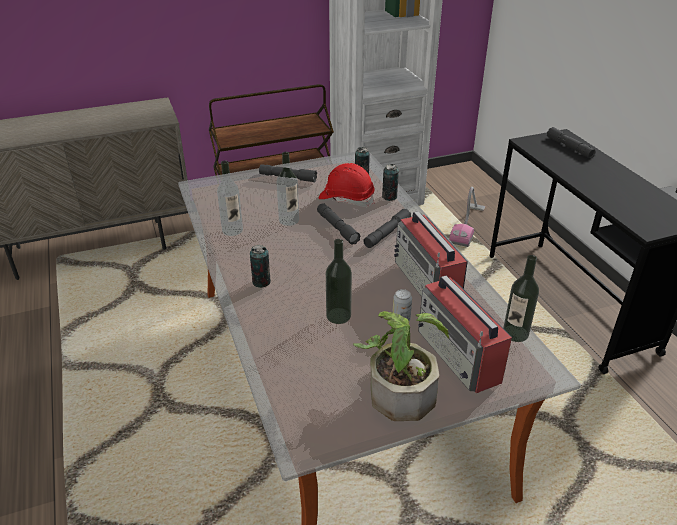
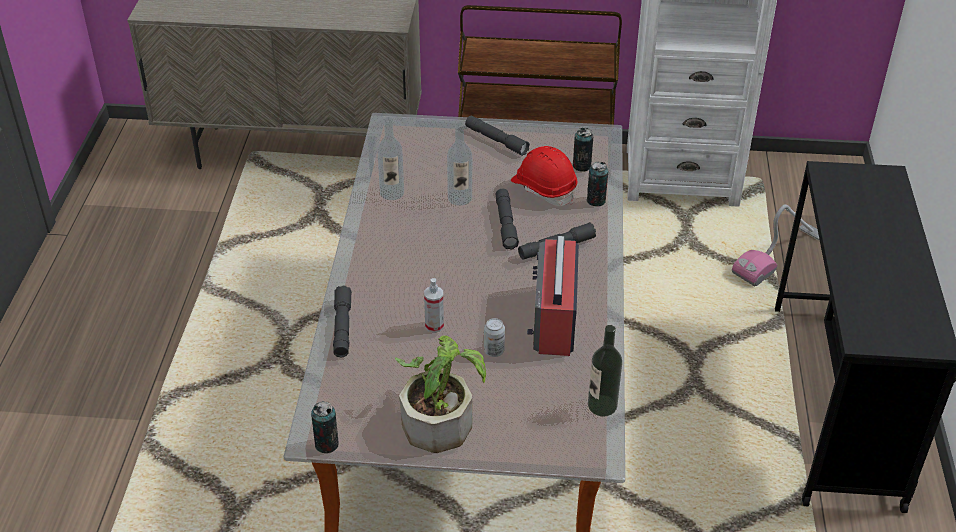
camera: 25 degrees right, 5 degrees up
can [250,245,271,288] -> can moved to [311,401,339,453]
bottle [326,239,352,324] -> spray bottle [424,278,444,333]
radio [418,275,512,393] -> none
grey flashlight [547,127,596,158] -> grey flashlight moved to [333,286,352,357]

